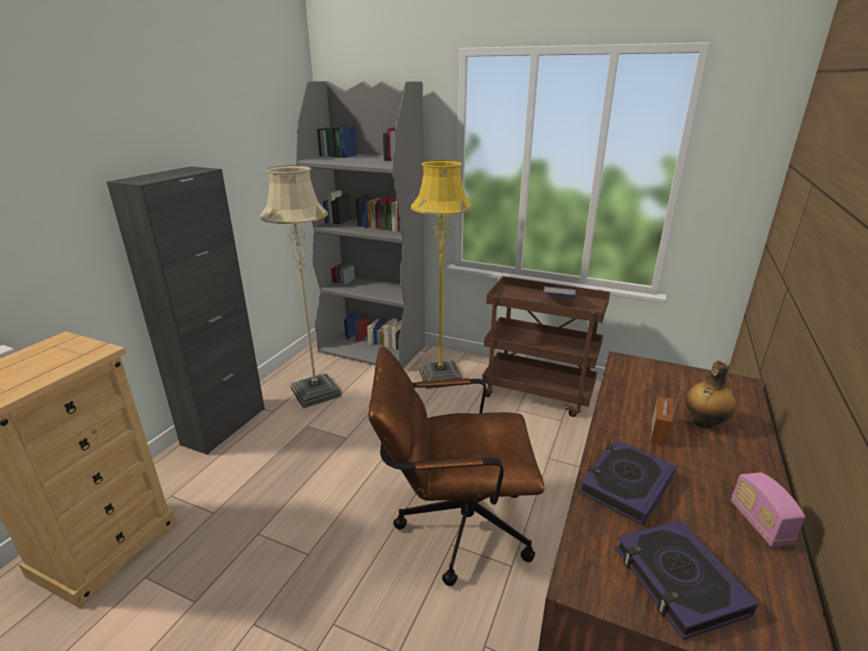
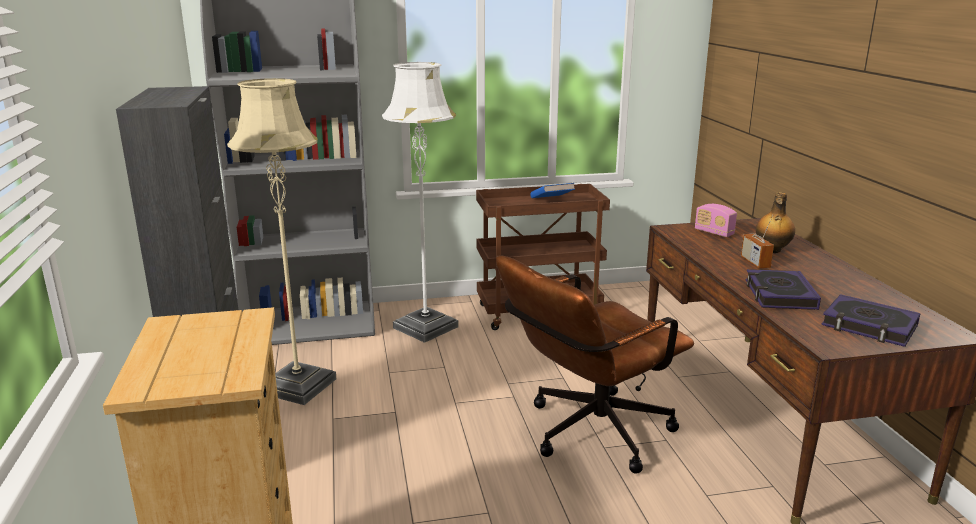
camera: 35 degrees left, 5 degrees down
yellow floor lamp [411,160,473,389] -> white floor lamp [382,62,459,343]
radio [731,473,805,547] -> radio moved to [695,204,737,237]

